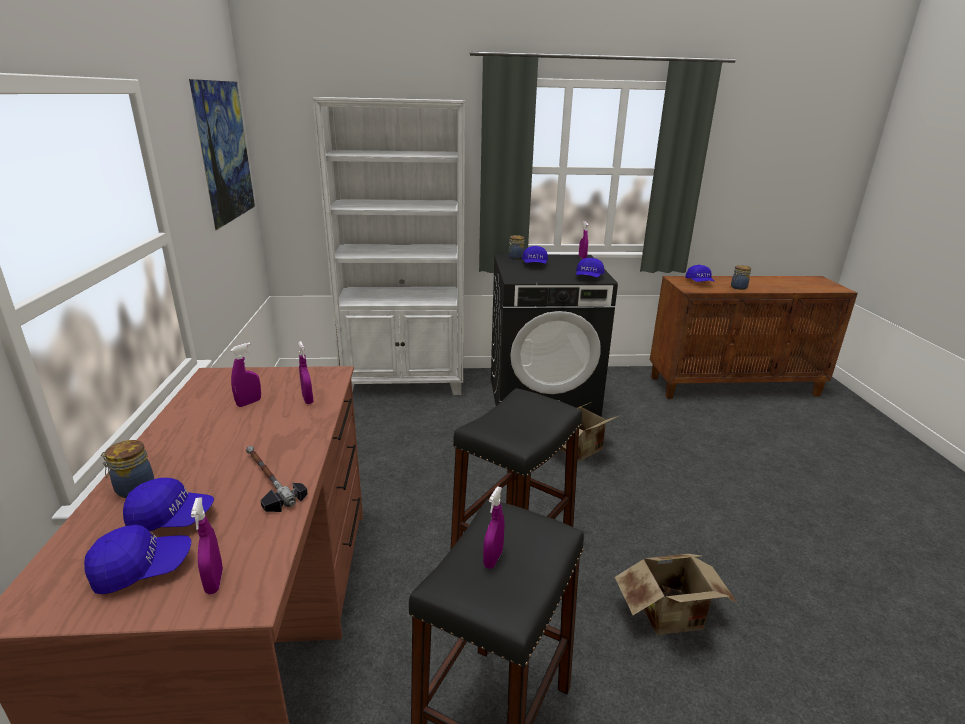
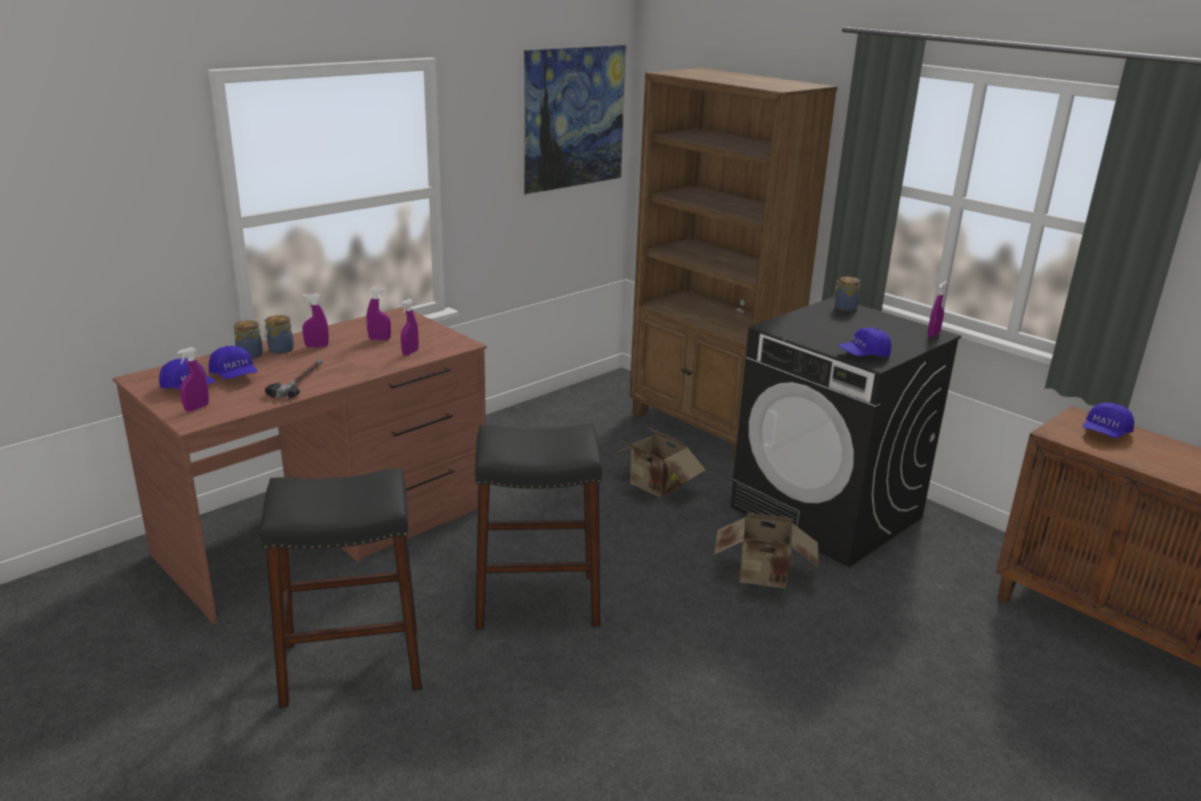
camera: 50 degrees right, 0 degrees up
white bookcase [312,97,465,395] -> brown bookcase [629,68,837,459]
purple spray bottle [483,486,504,569] -> purple spray bottle moved to [302,294,329,348]
blue cap [522,246,548,264] -> none
cardboard box [615,554,738,635] -> cardboard box moved to [614,427,705,497]
jar [731,265,751,290] -> jar moved to [264,315,294,354]

